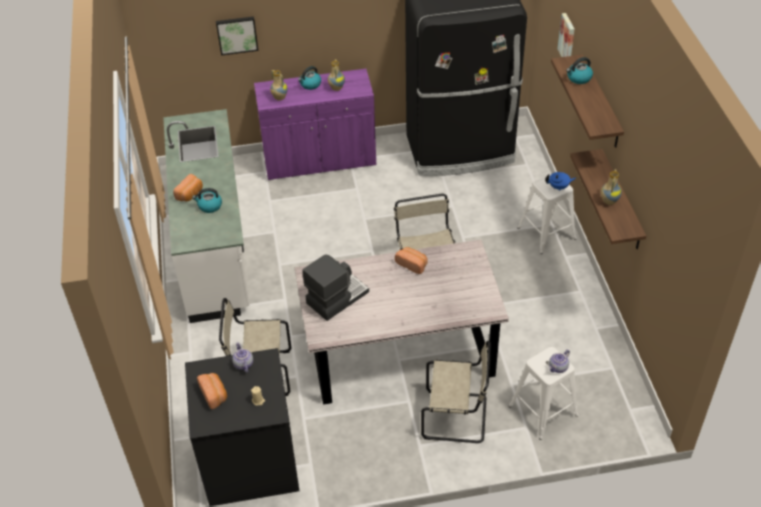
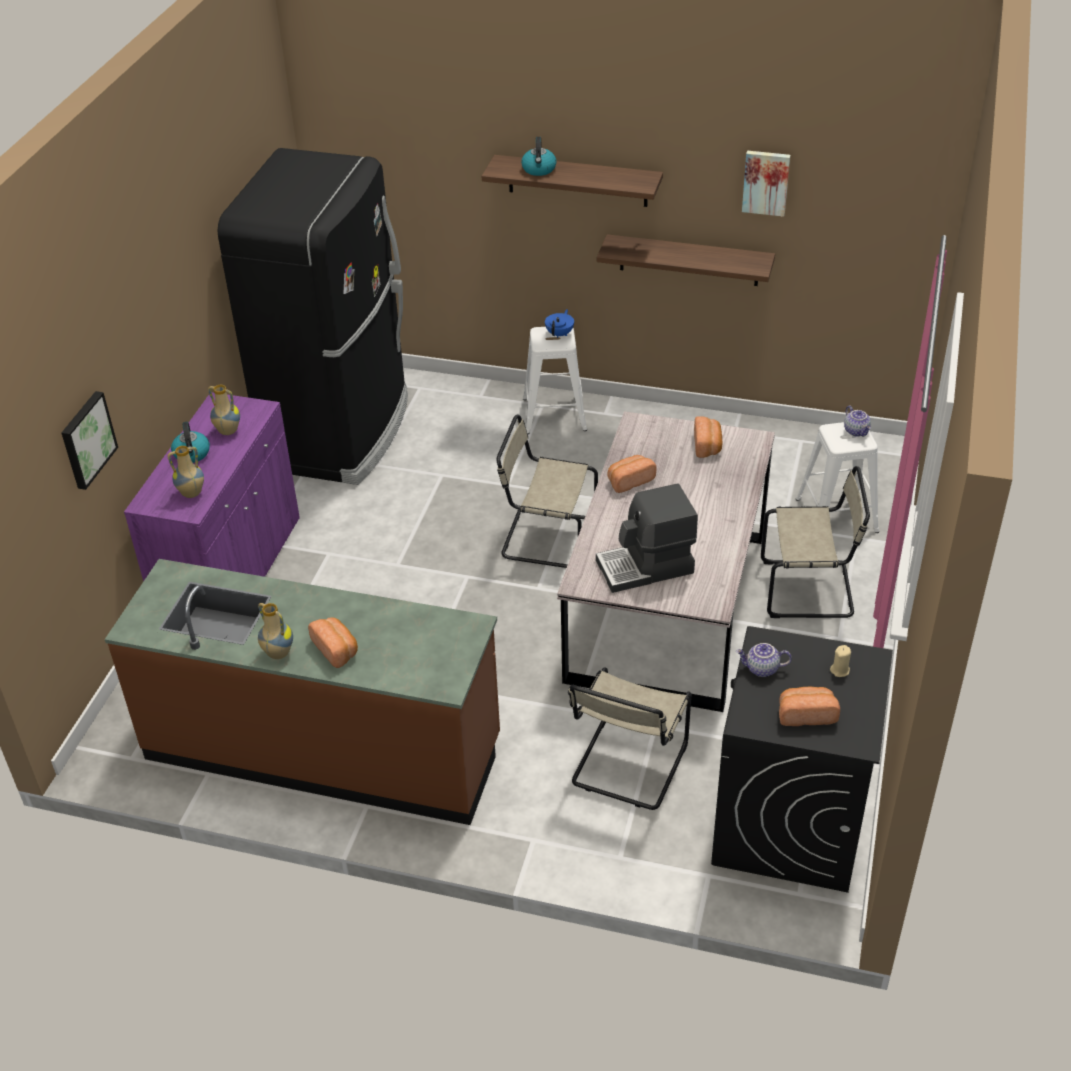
camera: 65 degrees left, 5 degrees down
white counter [163,109,250,323] -> brown counter [105,559,500,825]
kettle [192,188,222,213] -> none
coffee machine [302,254,369,321] -> coffee machine turned 90 degrees counterclockwise [596,484,698,593]
beige chair [421,340,491,443] -> beige chair turned 60 degrees clockwise [761,466,870,618]
picture [558,13,575,57] -> picture moved to [742,151,791,217]
vase [601,169,622,205] -> vase moved to [258,603,293,659]
none -> bread [694,416,723,458]

